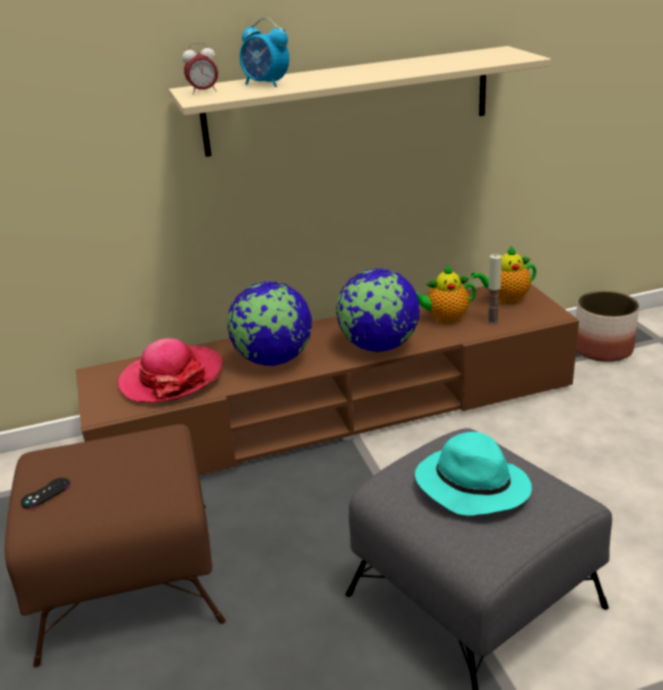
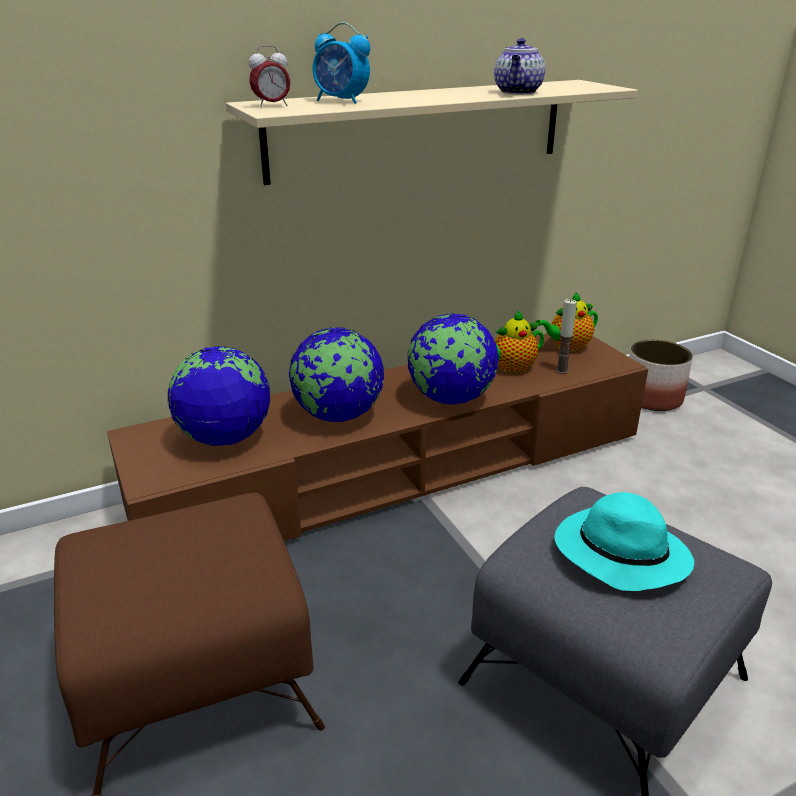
camera: 10 degrees left, 0 degrees up
black game controller [21,478,70,508] -> none
hat [117,338,223,403] -> globe [168,346,270,446]
none -> teapot [494,38,545,95]

